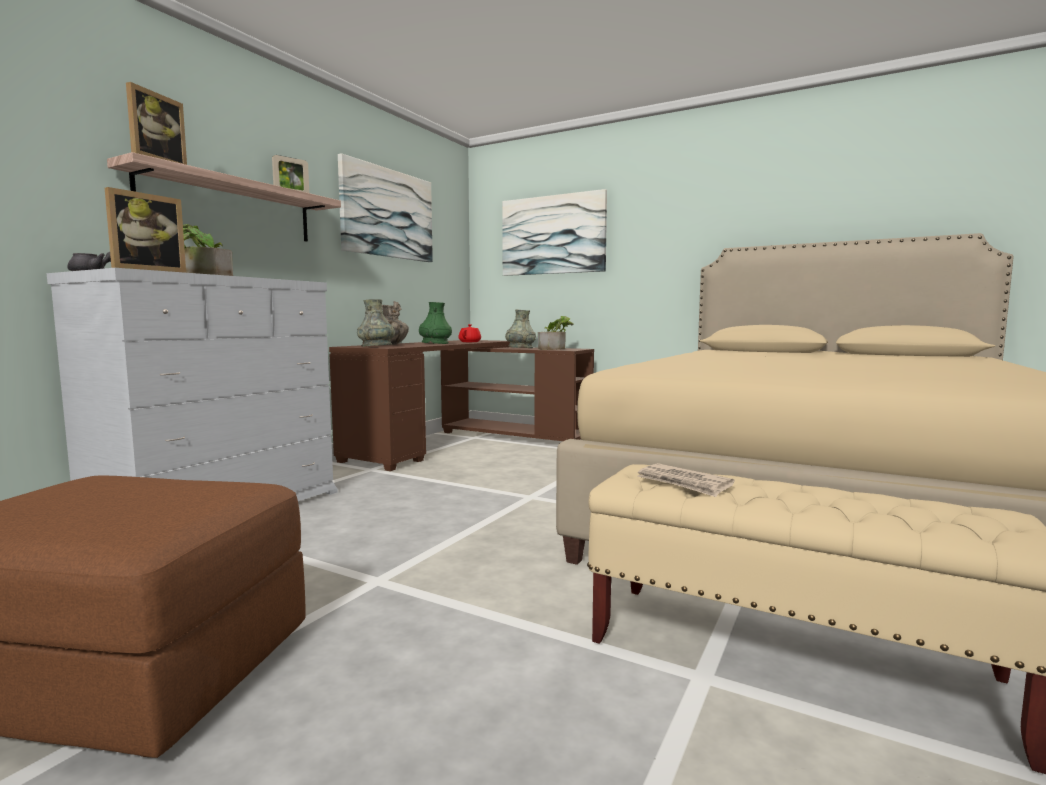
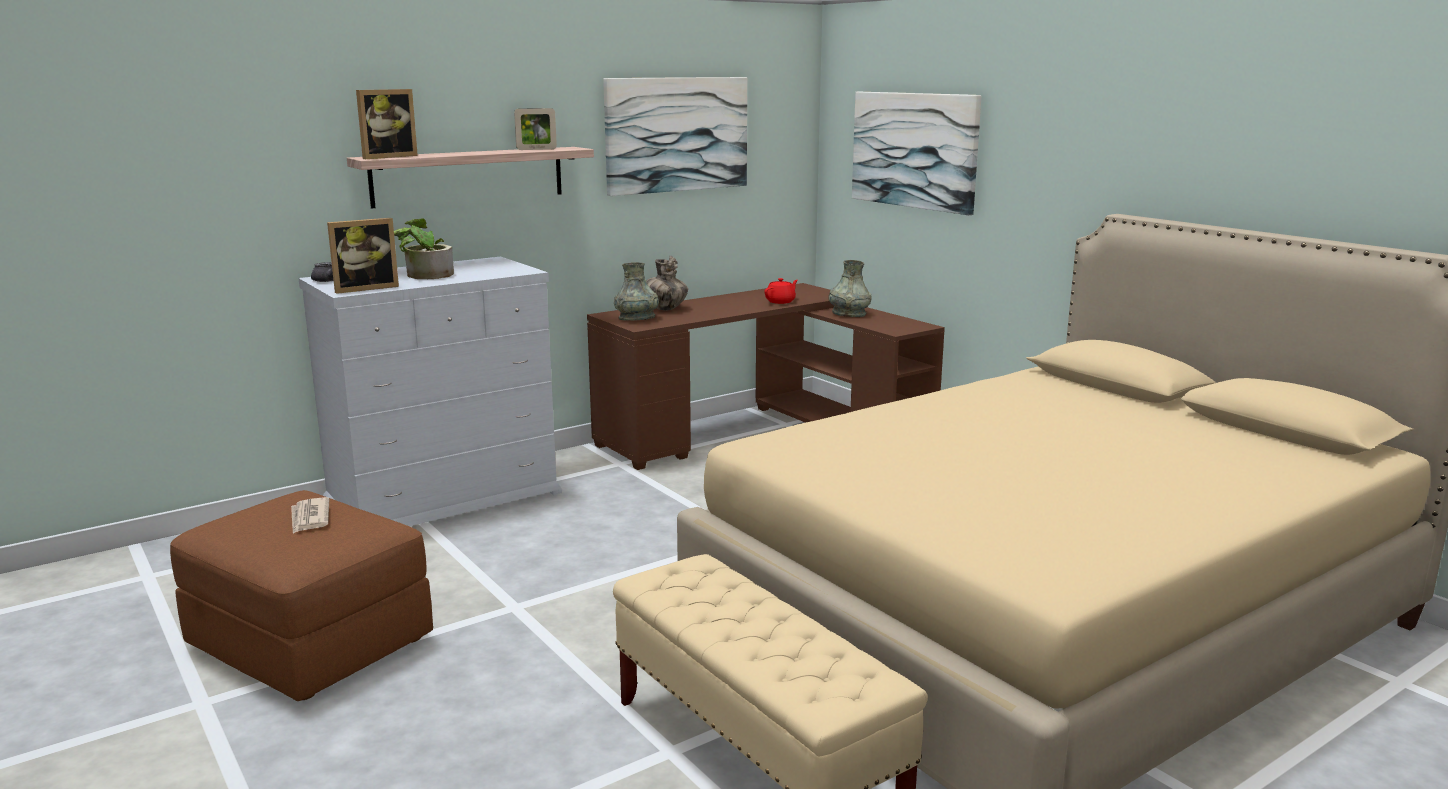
camera: 25 degrees right, 10 degrees up
green vase [419,302,452,344] -> none
potted plant [538,316,573,350] -> none
newspaper [638,463,735,497] -> newspaper moved to [291,497,330,534]

